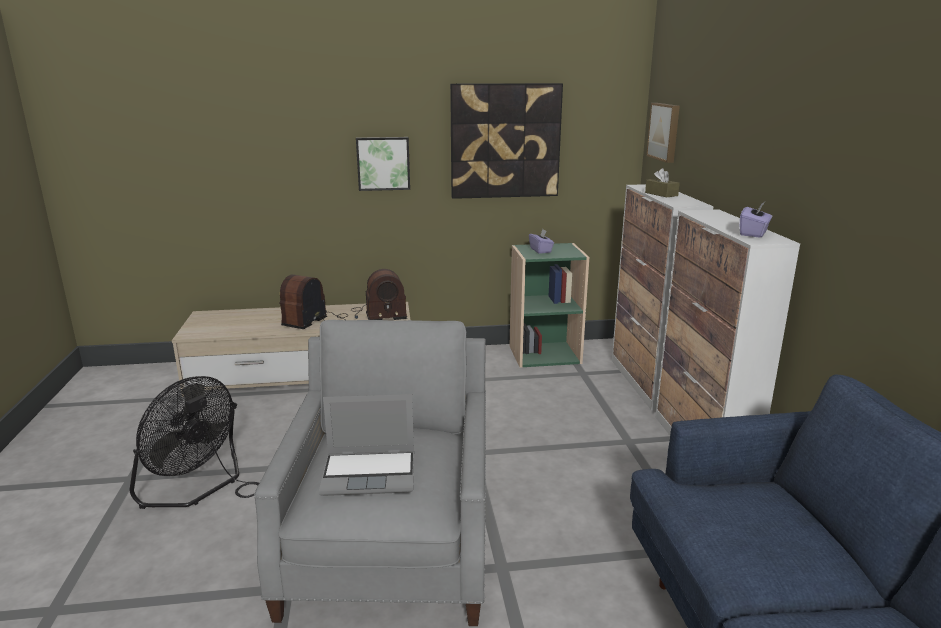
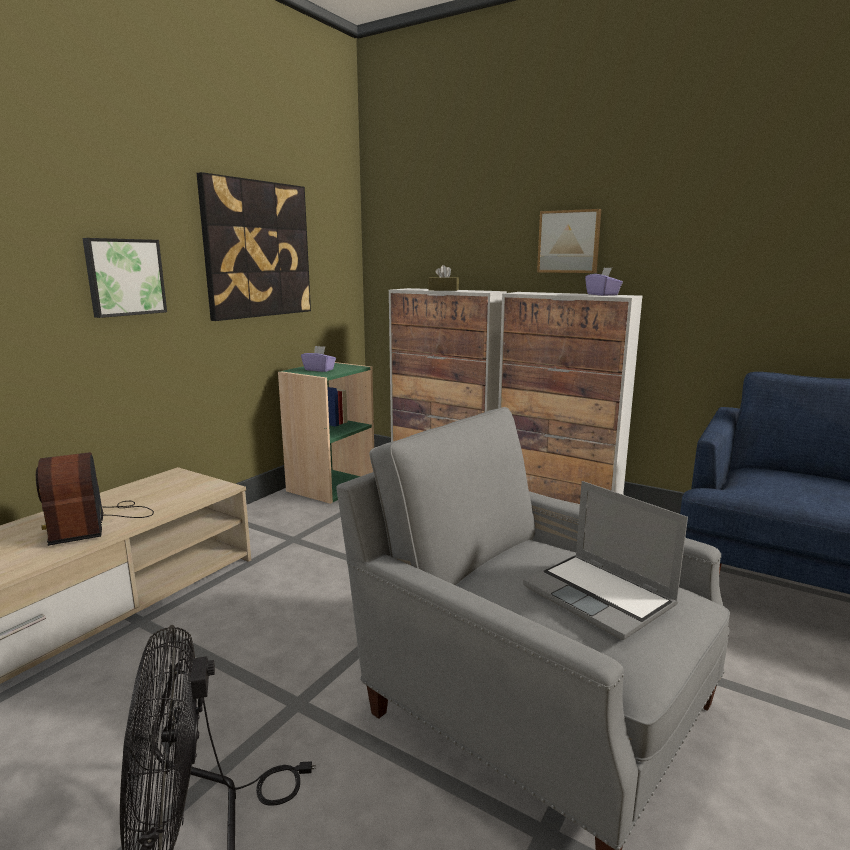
camera: 50 degrees left, 5 degrees down
laptop [319,394,414,496] -> laptop turned 105 degrees clockwise [523,481,688,640]
radio [351,269,407,320] -> none
picture [646,103,680,163] -> picture moved to [537,209,601,273]

